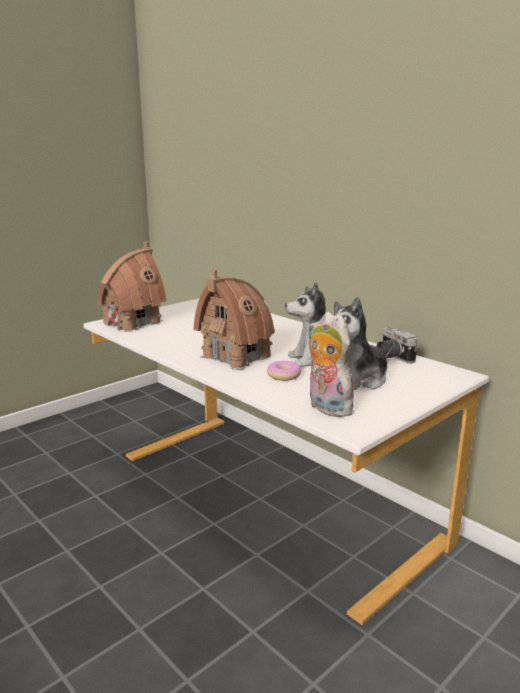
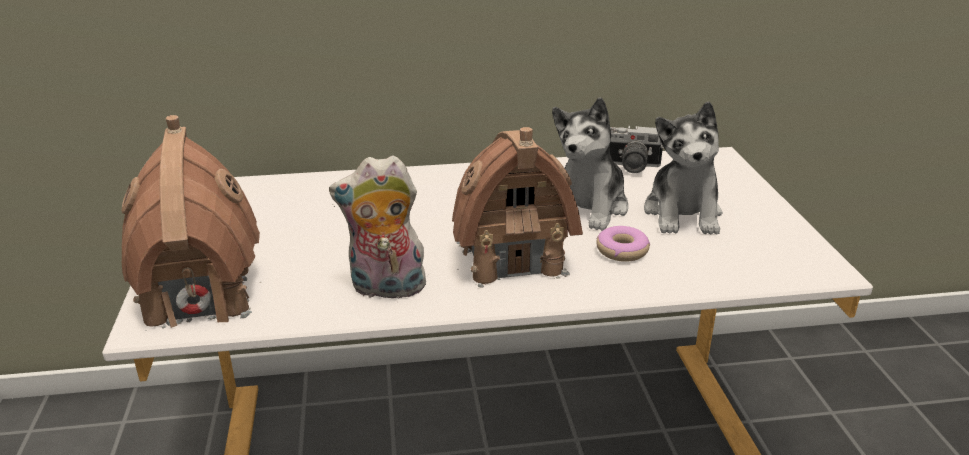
camera: 55 degrees left, 10 degrees up
plush toy [309,312,357,417] -> plush toy moved to [329,155,429,298]

